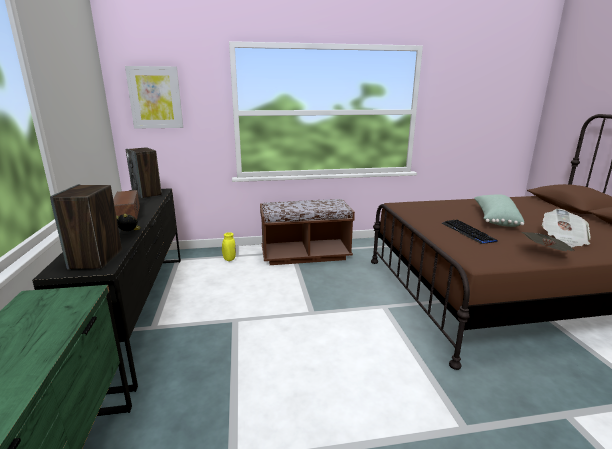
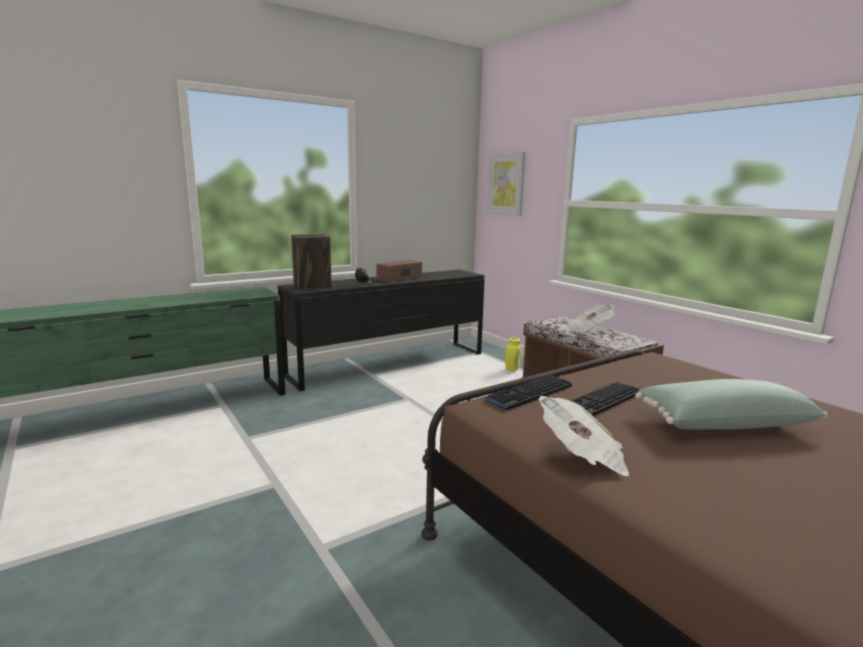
camera: 65 degrees right, 5 degrees down
speaker [126,147,162,199] -> none
newspaper [542,209,590,248] -> newspaper moved to [565,304,614,333]
none -> keyboard [484,375,572,410]

